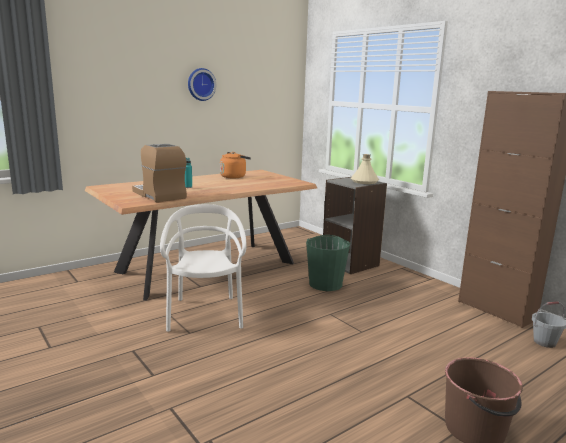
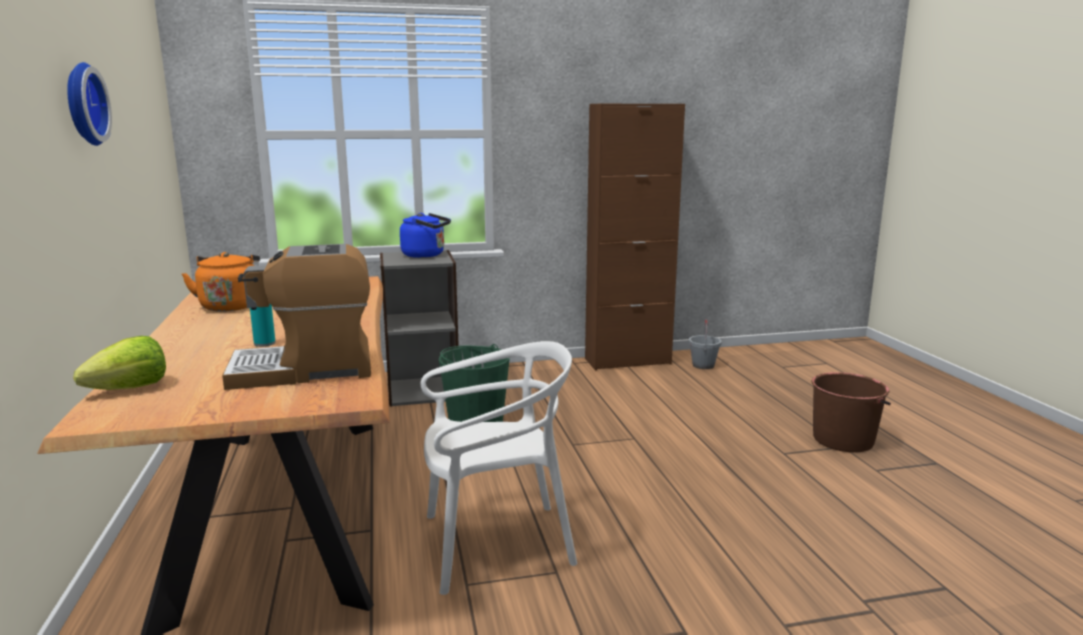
camera: 65 degrees left, 0 degrees up
white chair [160,204,247,332] -> white chair turned 150 degrees clockwise [421,341,577,595]
beige bottle [351,154,379,184] -> blue kettle [400,213,451,258]
none -> lettuce [73,336,166,390]

